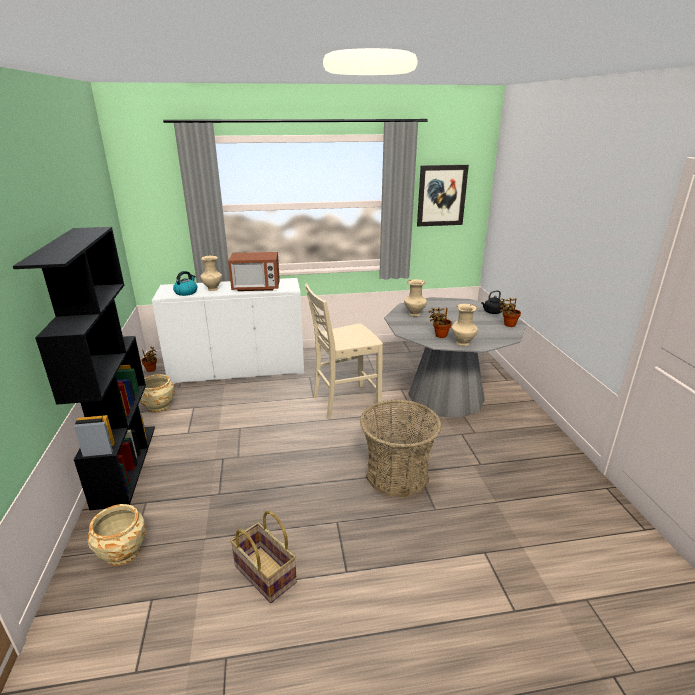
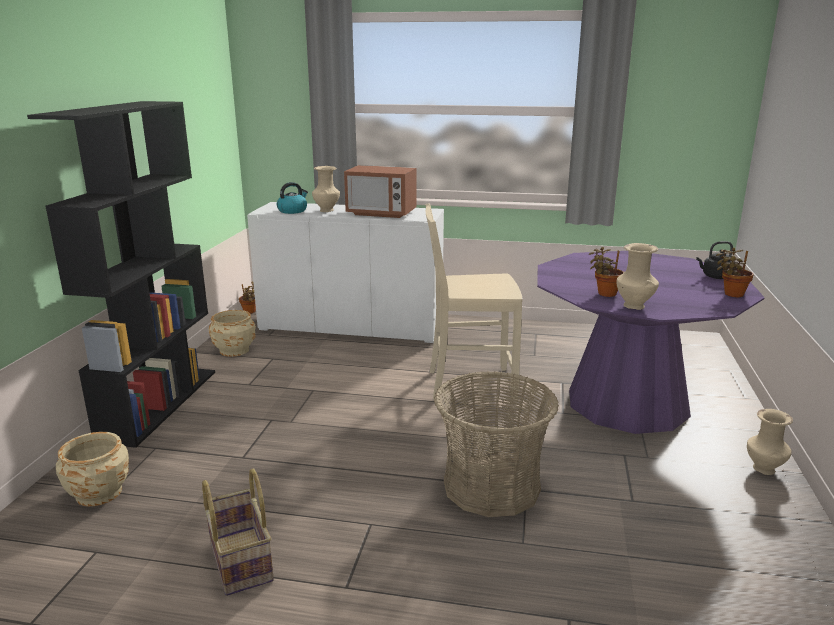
camera: 20 degrees right, 5 degrees down
grey dining table [384,297,526,418] -> purple dining table [537,251,765,434]
beige vase [404,279,427,317] -> beige vase moved to [747,409,793,475]
picture [417,165,469,226] -> none

